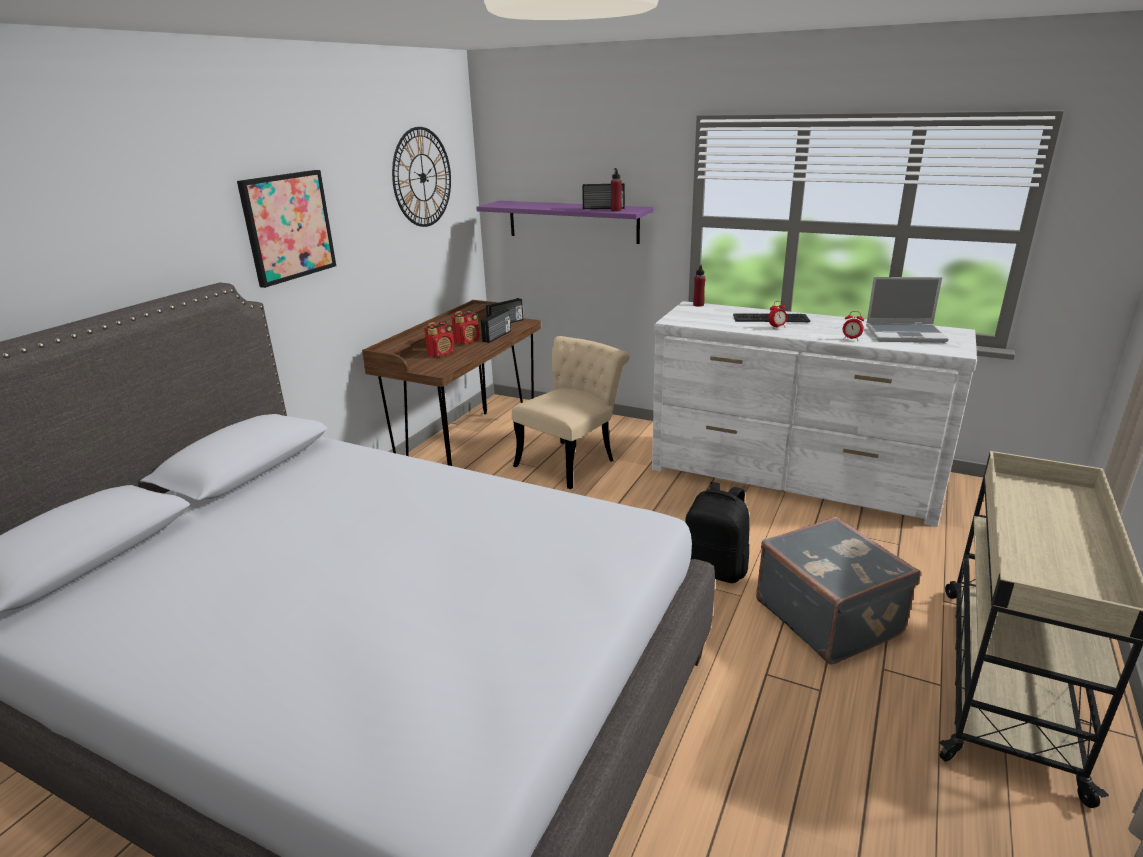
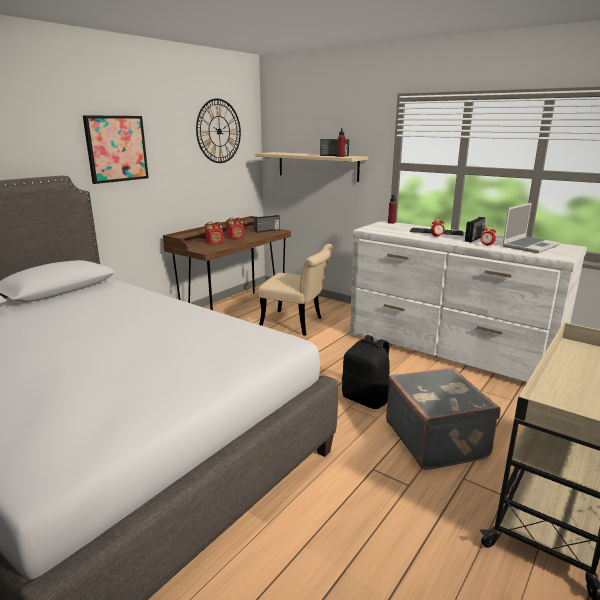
camera: 10 degrees right, 5 degrees down
purple shelf [476,201,653,244] -> beige shelf [255,152,368,182]
radio [481,309,511,343] -> radio moved to [465,217,486,242]
beige chair [512,336,630,489] -> beige chair turned 60 degrees clockwise [259,244,334,336]
laptop [866,277,948,343] -> laptop turned 60 degrees counterclockwise [502,203,560,253]

